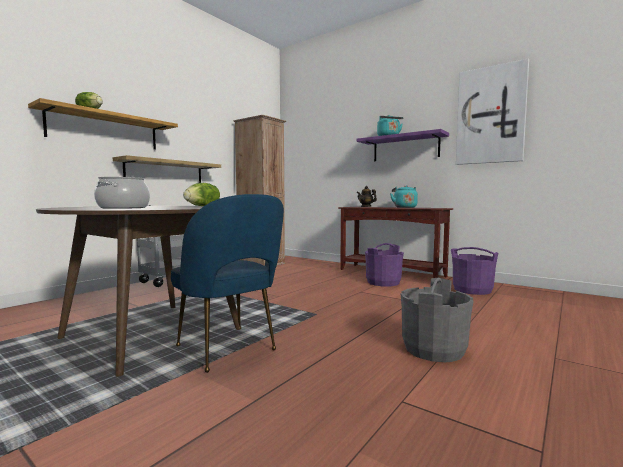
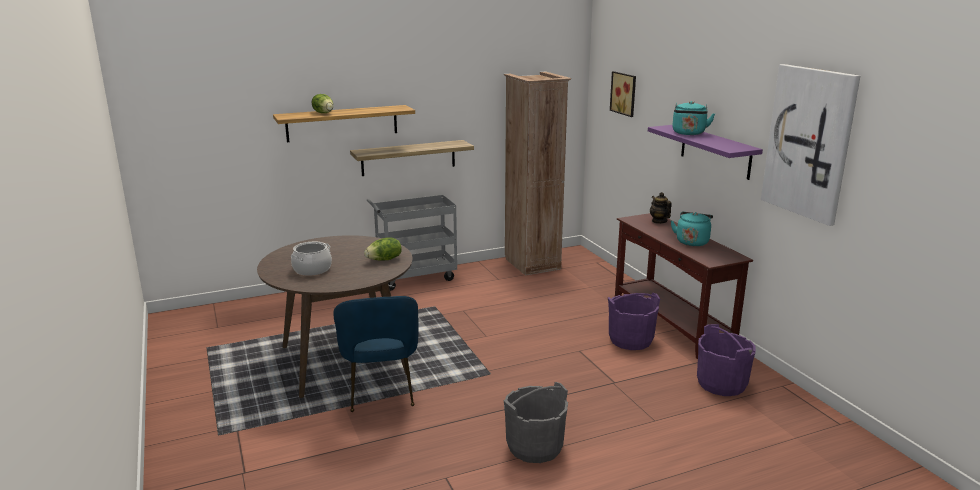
camera: 30 degrees right, 15 degrees up
none -> picture [610,71,636,117]

